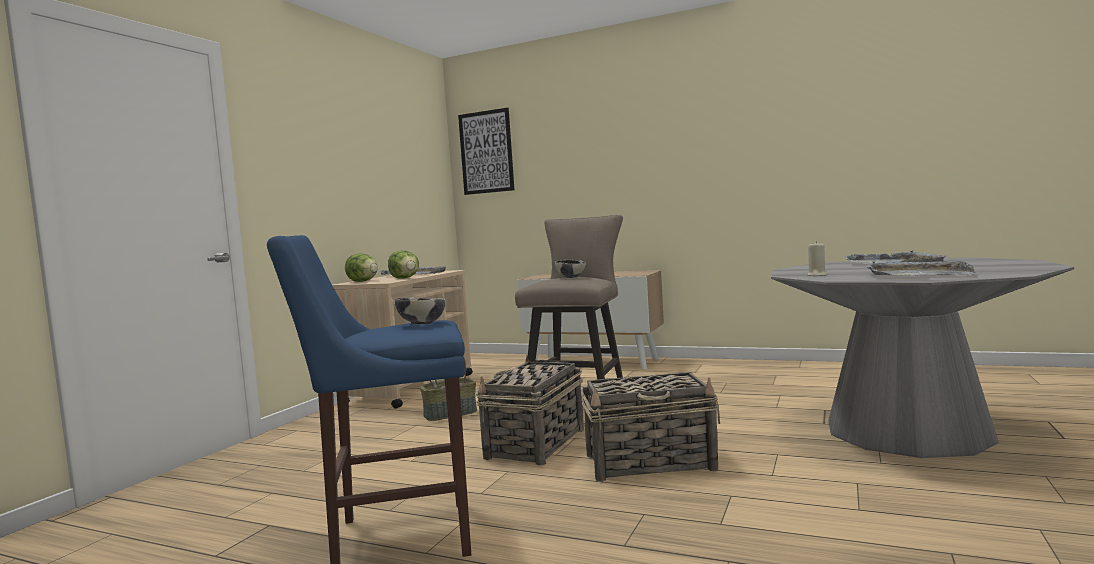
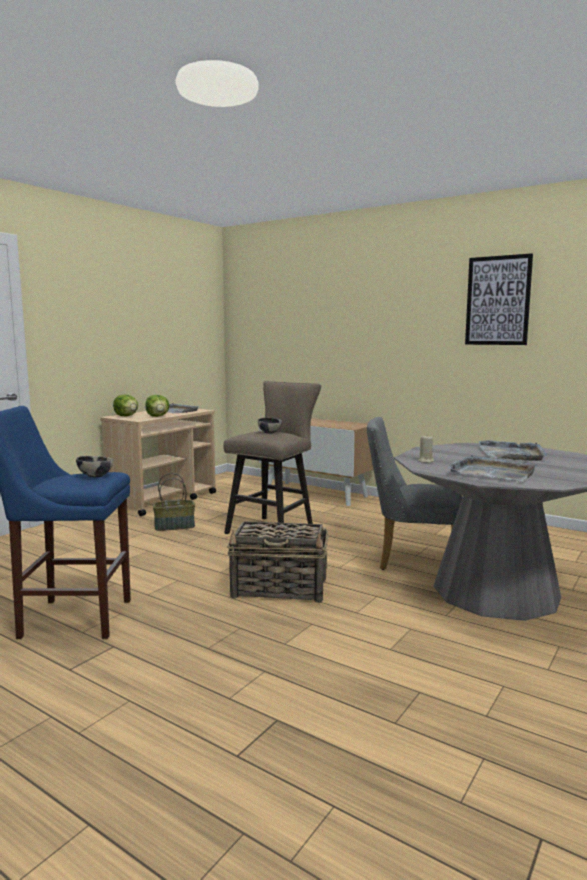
camera: 10 degrees right, 5 degrees up
picture [458,108,514,195] -> picture moved to [465,253,533,345]
basket [476,356,584,465] -> none
none -> grey chair [367,417,462,570]

